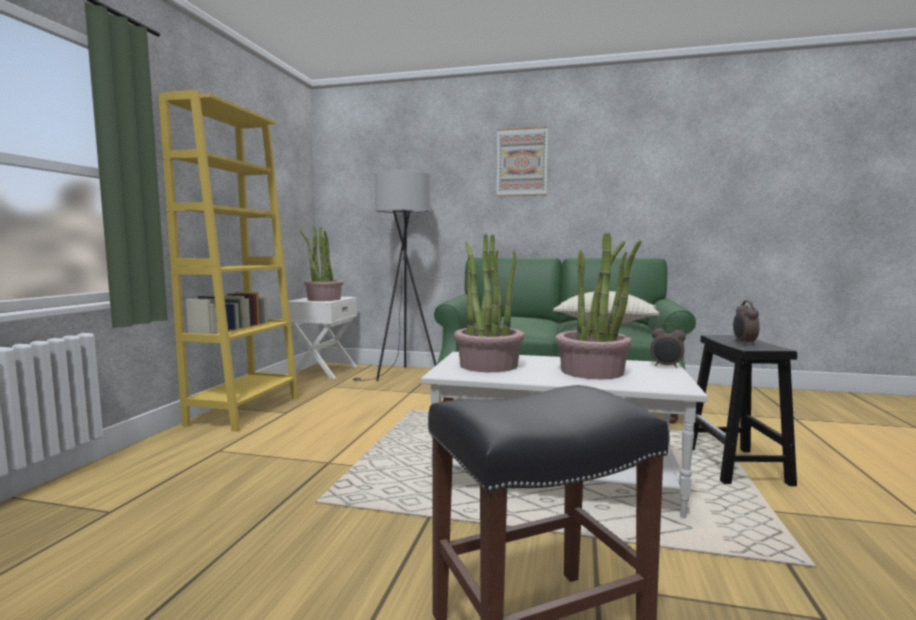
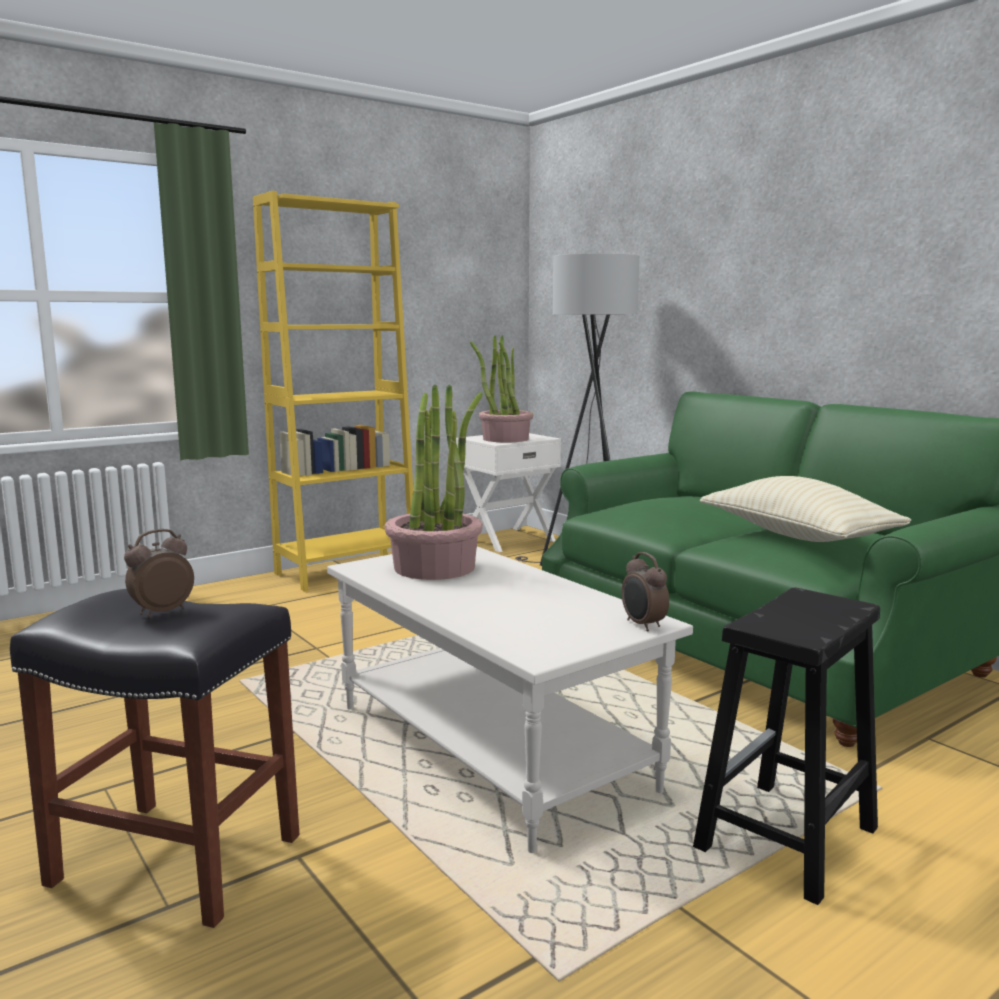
camera: 40 degrees right, 5 degrees up
picture [497,126,548,197] -> none
potted plant [555,232,641,379] -> none
alarm clock [733,300,760,345] -> alarm clock moved to [124,529,194,617]

